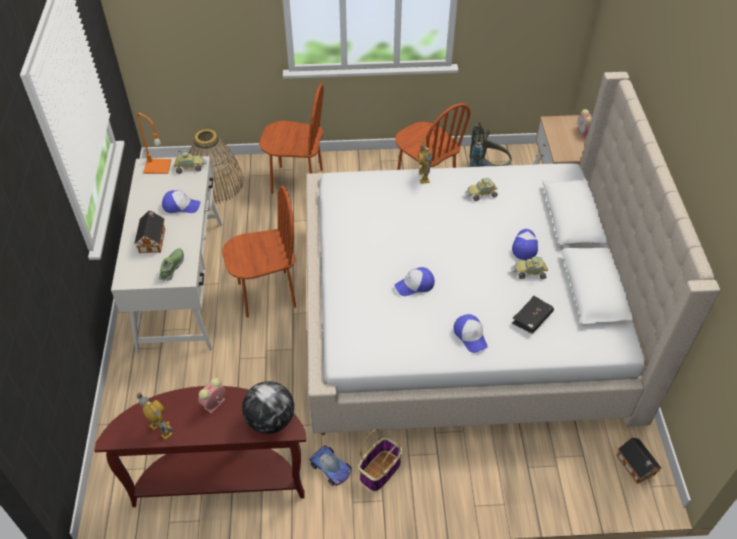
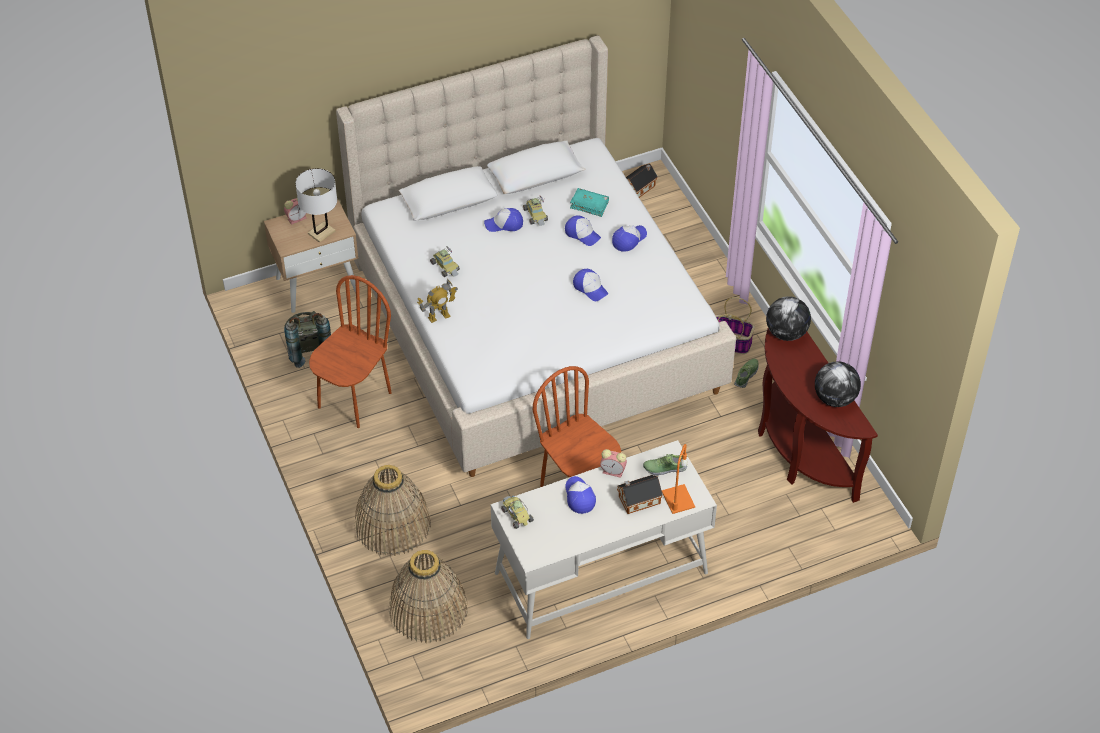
camera: 110 degrees left, 0 degrees up
orange table lamp [137,113,171,174] -> orange table lamp moved to [662,444,695,514]
toy robot [137,393,173,440] -> globe [815,361,861,407]
alarm clock [198,378,225,414] -> alarm clock moved to [600,449,627,478]
brown chair [259,83,324,194] -> basket [355,465,431,556]
toy car [309,445,352,486] -> shoe [734,359,759,388]
black book [512,296,554,334] -> turquoise book [570,188,609,217]
none -> white table lamp [295,168,337,243]
none -> cap [565,215,601,246]

